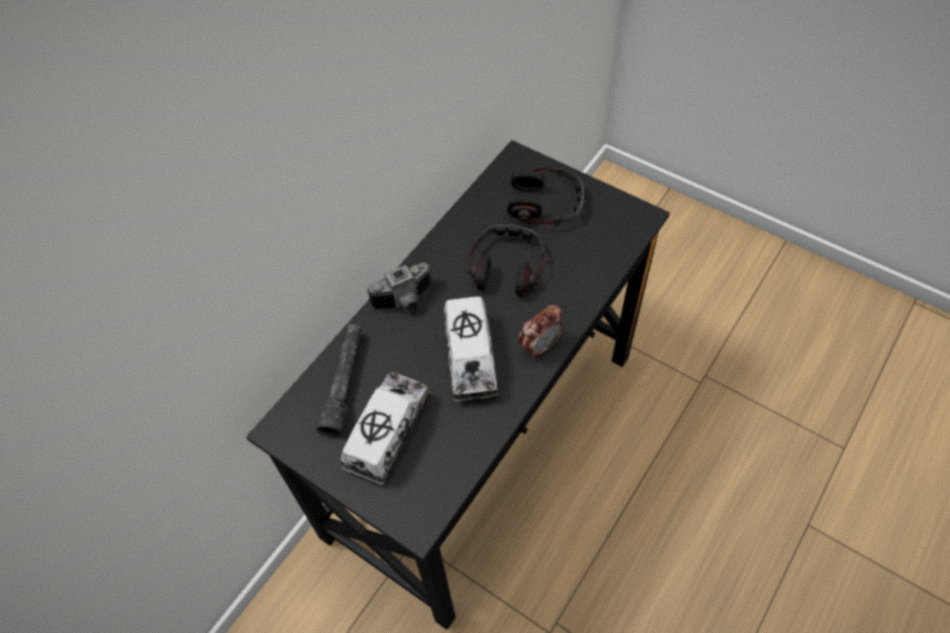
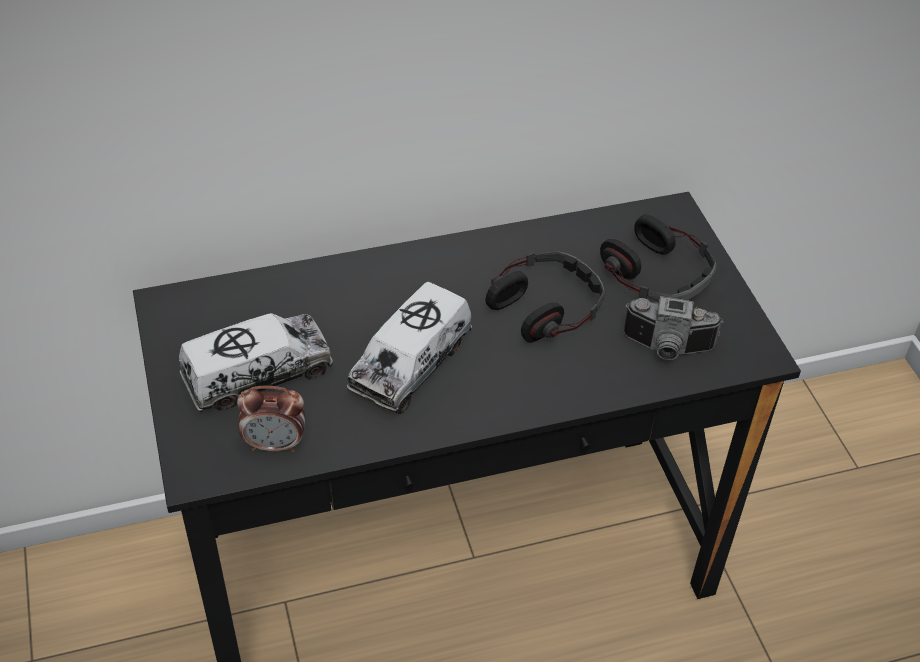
camera: 35 degrees right, 10 degrees down
grey flashlight [316,324,362,437] -> none
camera [367,262,432,311] -> camera moved to [624,296,723,360]
alarm clock [518,305,563,358] -> alarm clock moved to [237,386,305,452]

